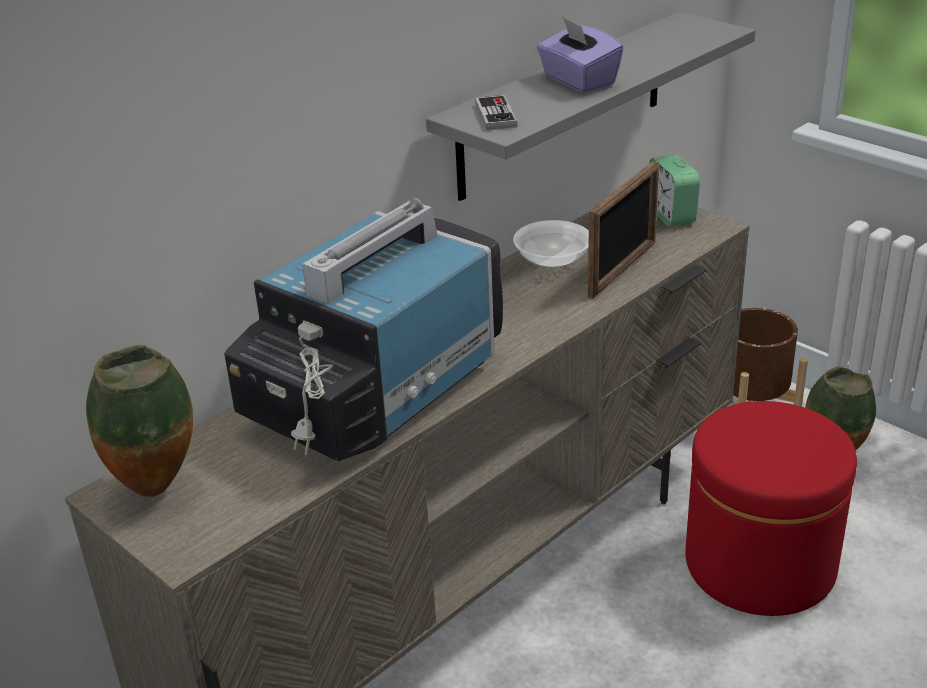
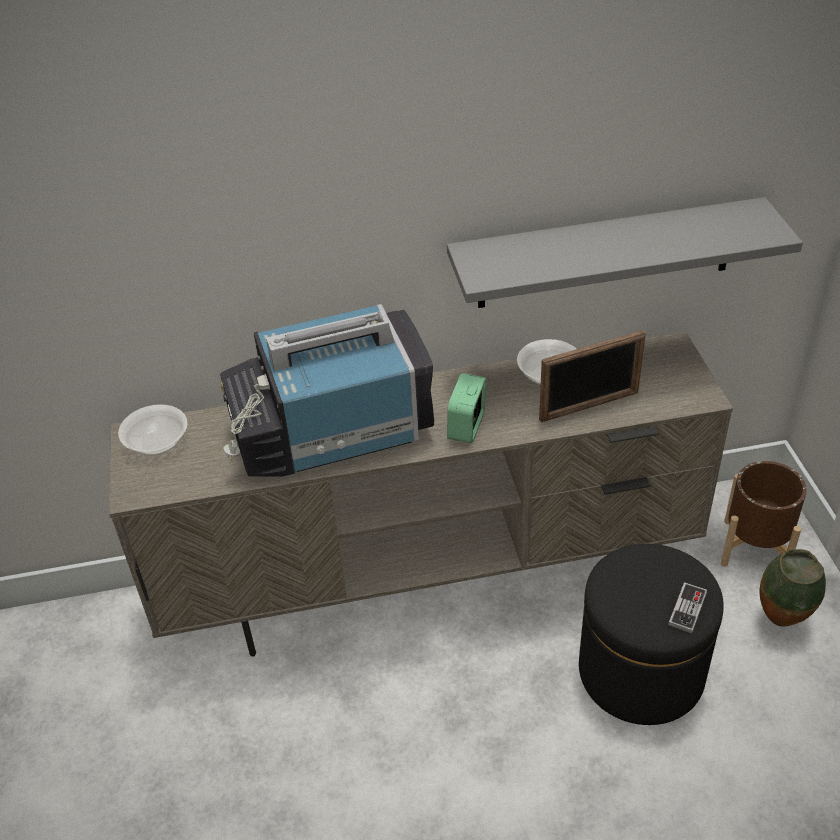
camera: 35 degrees right, 10 degrees up
vase [86,345,193,497] -> bowl [118,404,188,456]
game controller [475,95,517,130] -> game controller moved to [668,582,707,634]
purple tissue box [537,17,624,93] -> none
alarm clock [649,155,700,226] -> alarm clock moved to [447,373,486,443]
red ottoman [685,401,857,616] -> black ottoman [579,544,724,725]

